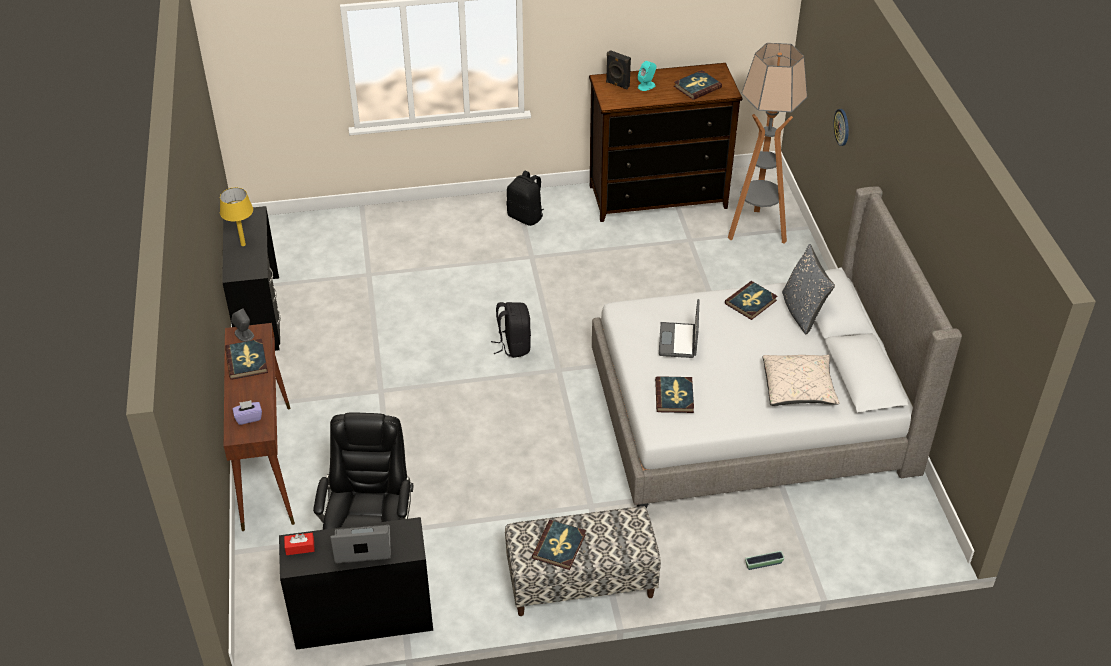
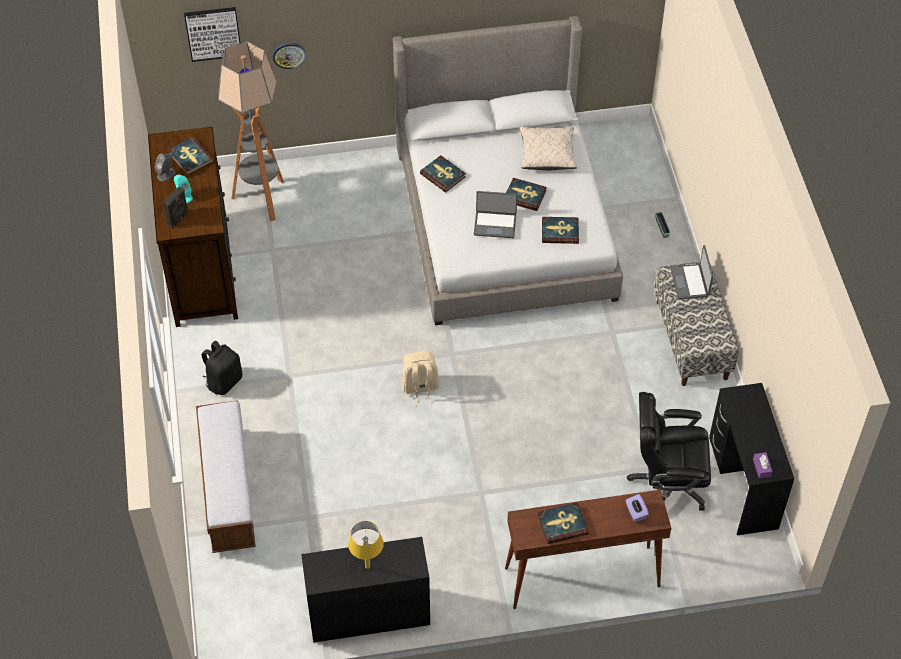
camera: 90 degrees left, 10 degrees up
grey speaker [231,308,254,342] -> grey speaker moved to [155,154,176,181]
red tissue box [284,533,315,555] -> purple tissue box [753,452,773,479]
laptop [330,525,391,564] -> laptop moved to [670,245,713,300]
black backpack [491,302,531,358] -> beige backpack [402,351,439,406]
book [532,520,586,570] -> book moved to [506,178,547,211]
grey pillow [782,244,835,335] -> none
none -> picture [184,7,240,62]
none -> bench [196,400,256,553]

